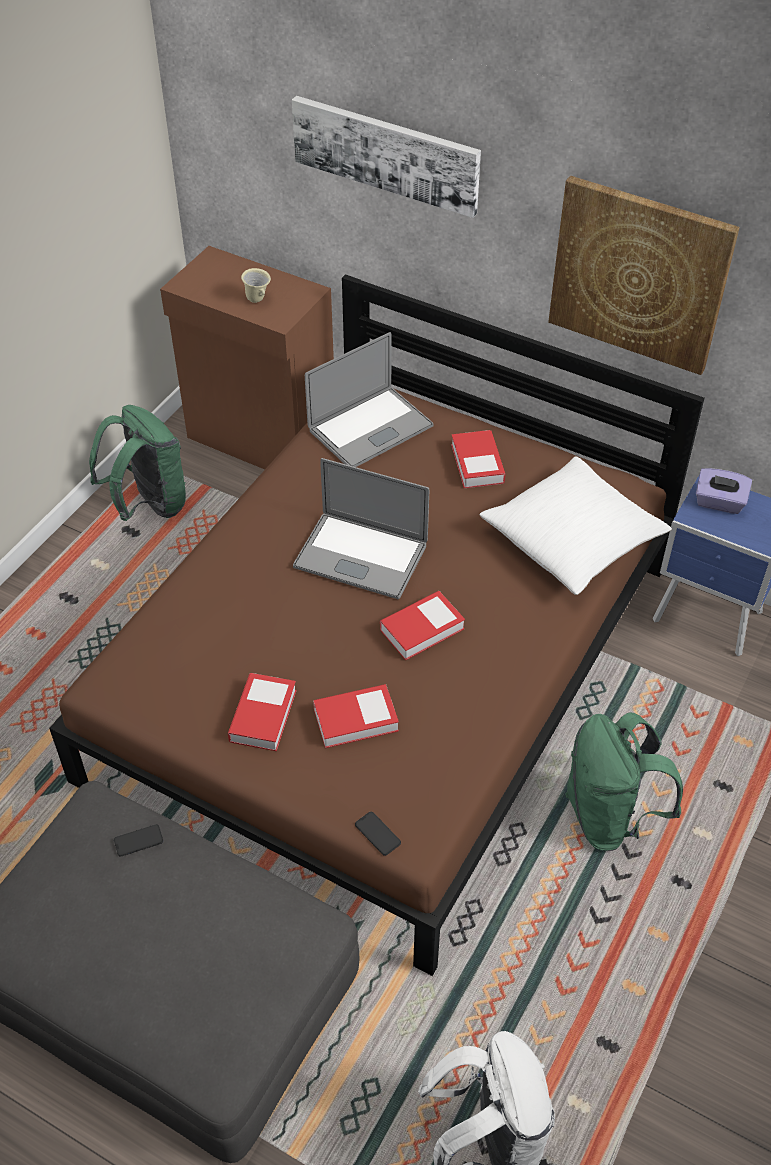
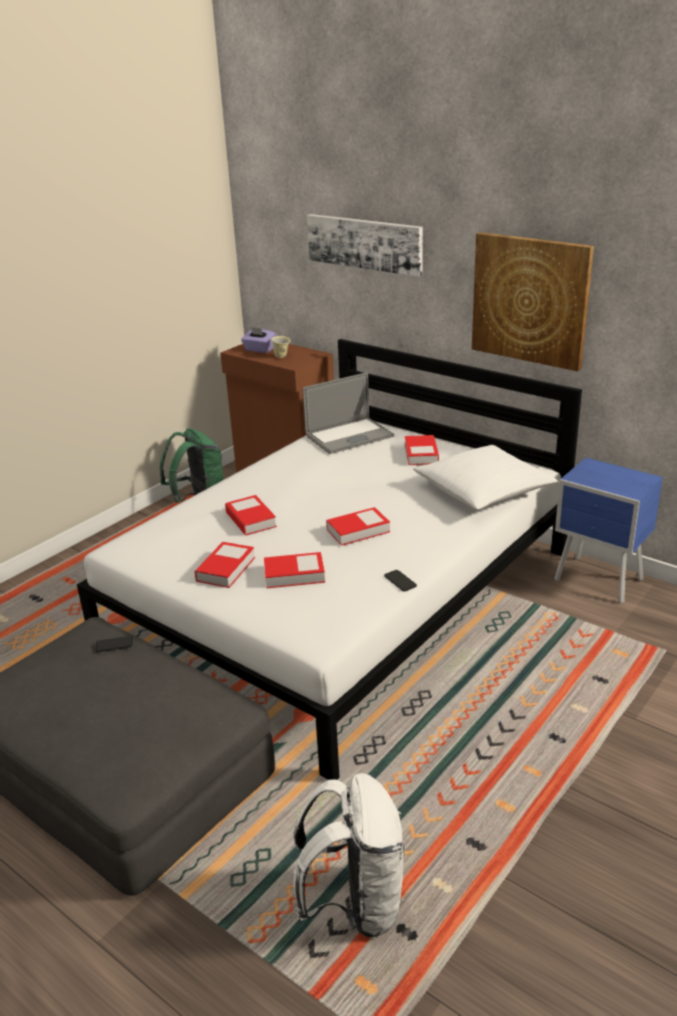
camera: 10 degrees right, 20 degrees down
brown bed [49,274,704,976] -> white bed [77,339,582,780]
laptop [293,458,429,600] -> none
phone [355,812,401,856] -> phone moved to [384,570,417,591]
green backpack [565,713,683,851] -> none
purple tissue box [696,468,752,514] -> purple tissue box moved to [241,327,276,353]
none -> book [225,495,277,535]

